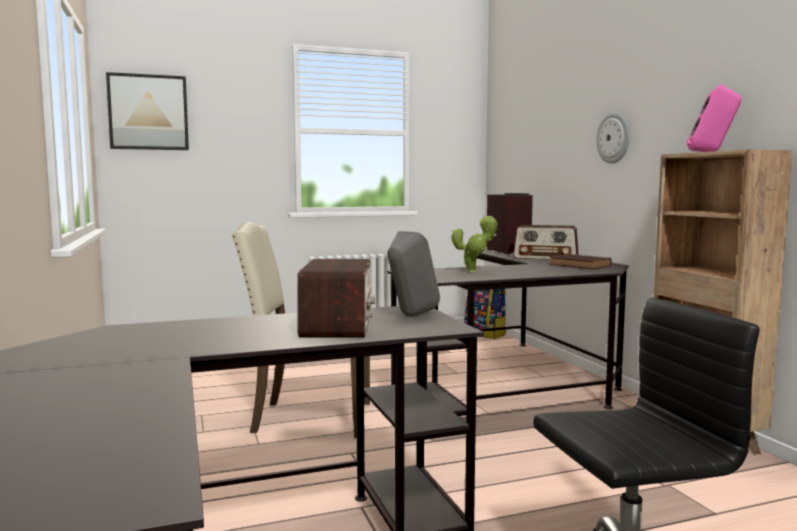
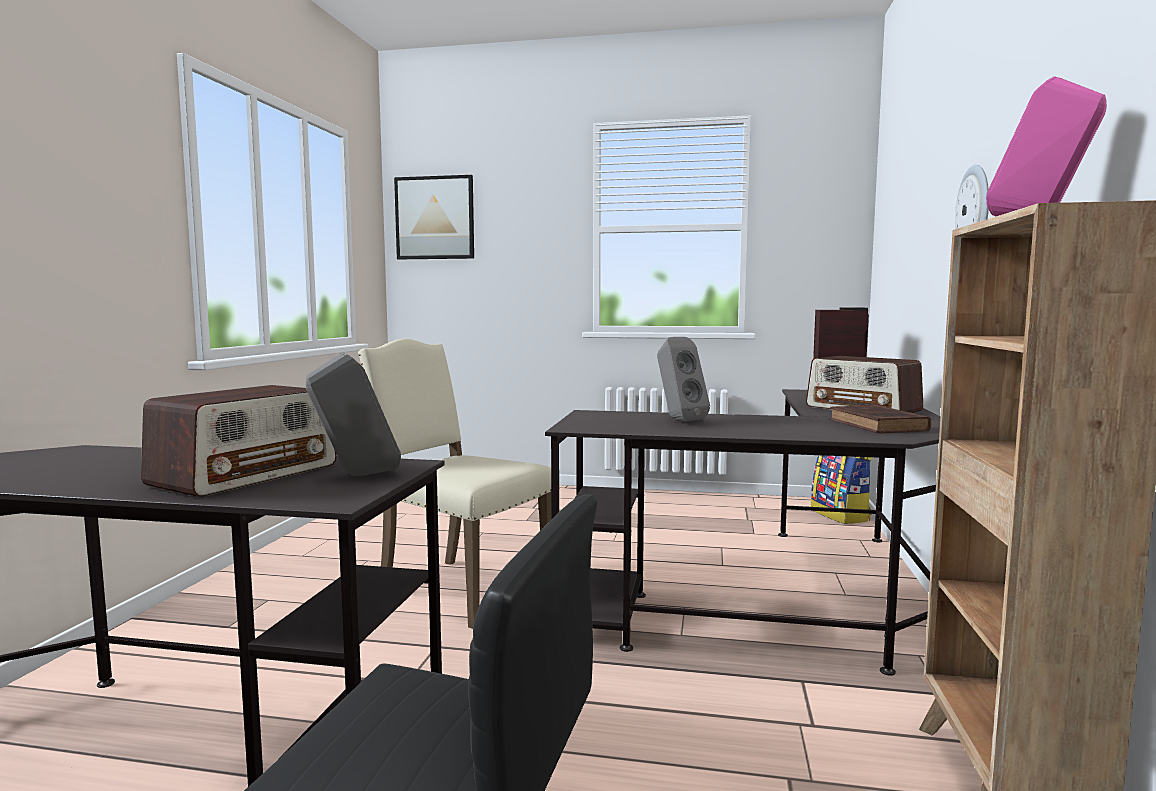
camera: 30 degrees right, 0 degrees up
potted plant [452,215,498,272] -> grey speaker [657,337,710,421]

